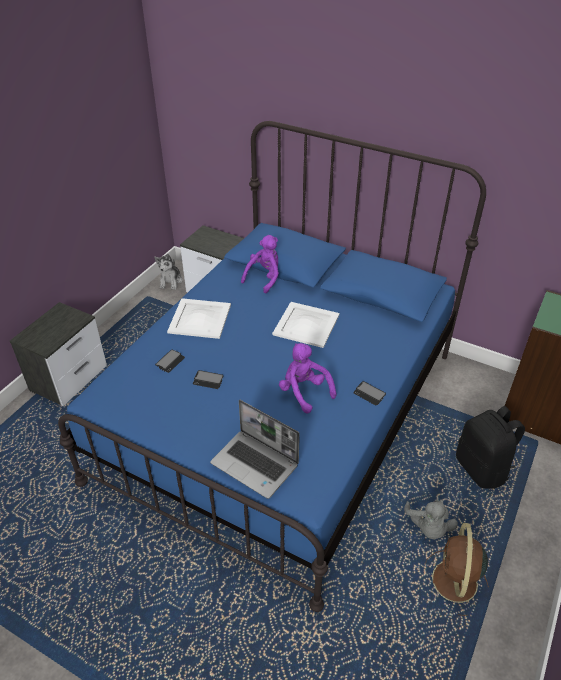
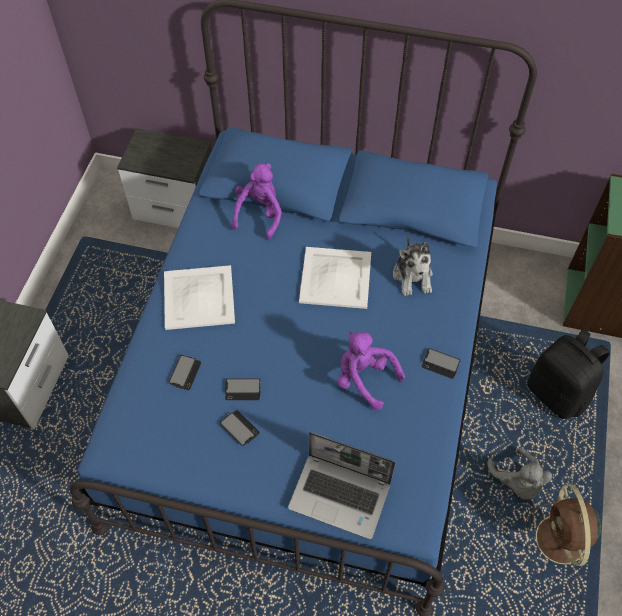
camera: 15 degrees left, 15 degrees up
plush toy [154,254,182,290] -> plush toy moved to [393,235,433,296]
none -> phone [220,410,260,446]

